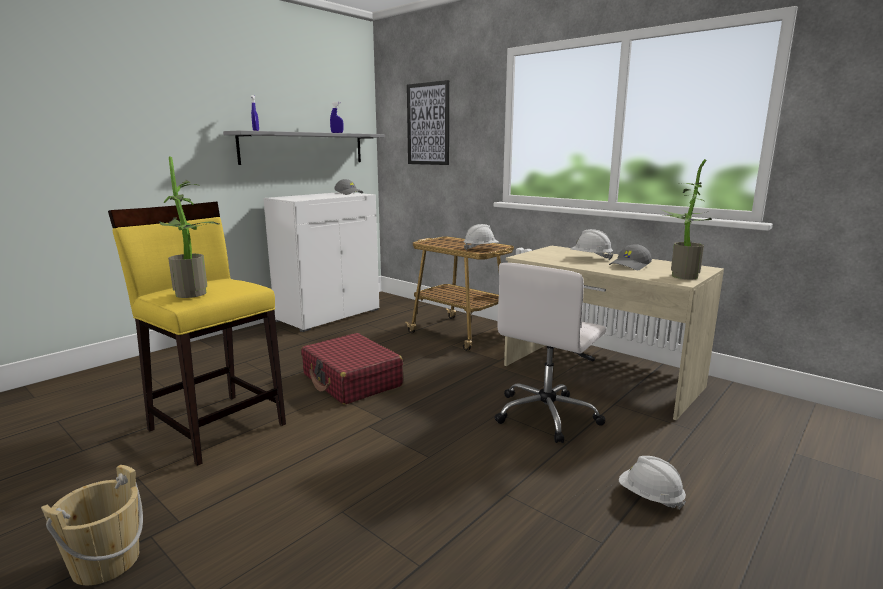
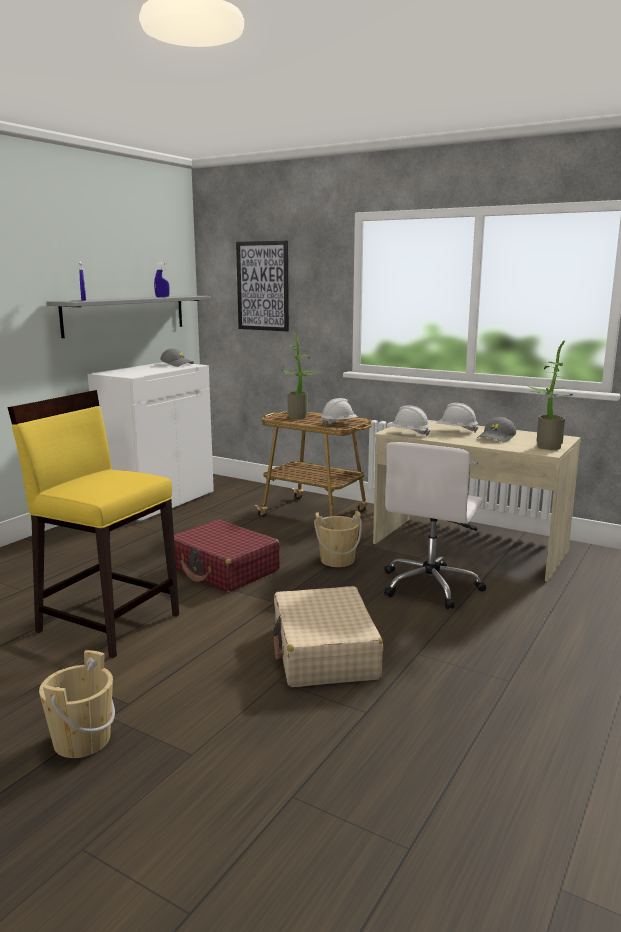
camera: 10 degrees left, 0 degrees up
potted plant [158,157,219,298] -> potted plant moved to [282,331,323,419]
white hard hat [619,456,686,509] -> white hard hat moved to [388,405,430,436]
none -> beige suitcase [273,586,383,687]
none -> beige bucket [314,511,362,567]

